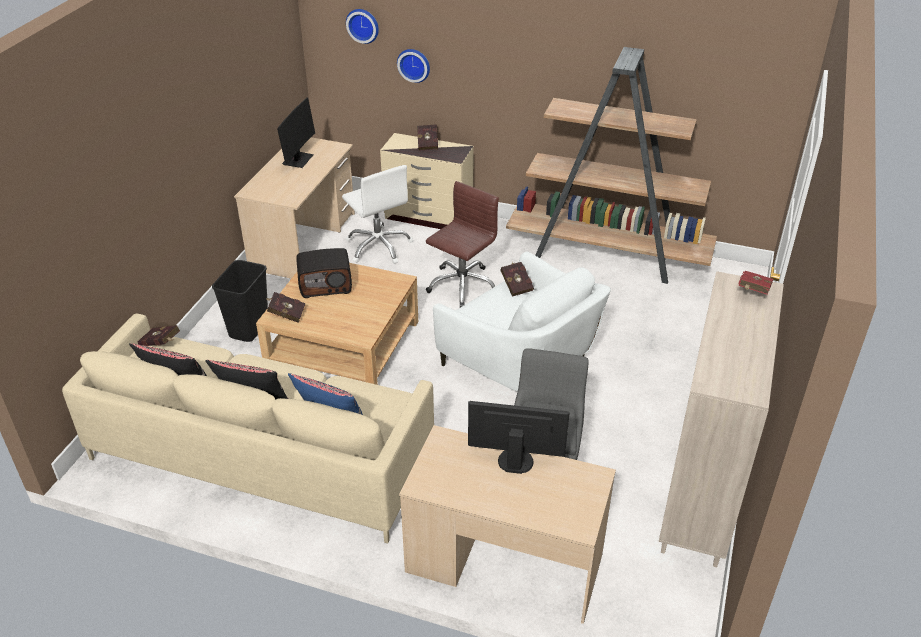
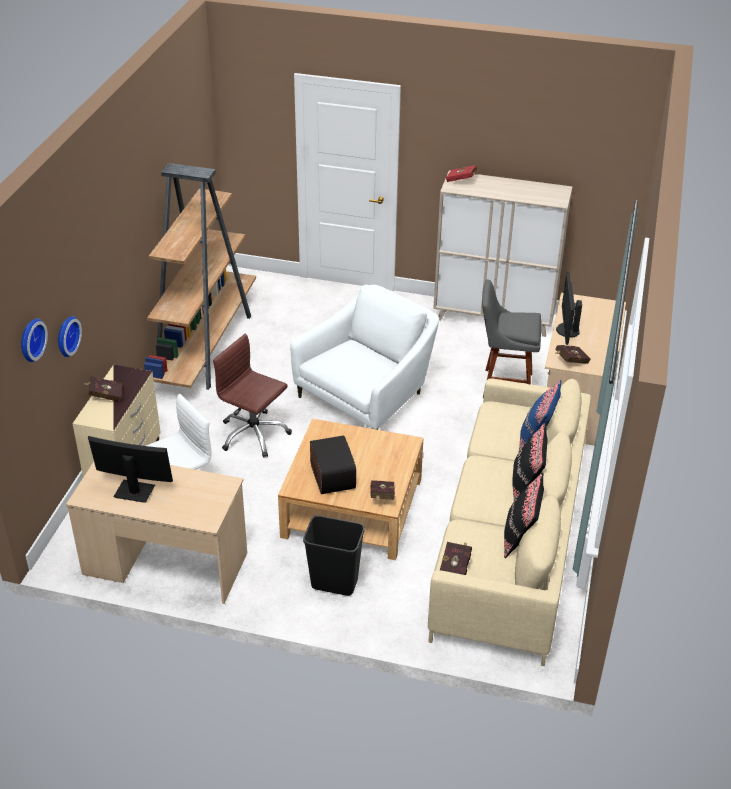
camera: 95 degrees left, 0 degrees up
red book [500,262,534,297] -> red book moved to [555,345,590,364]

